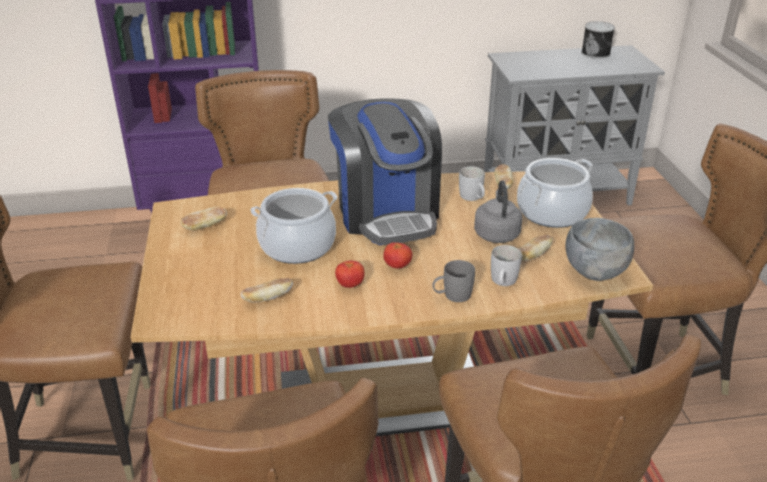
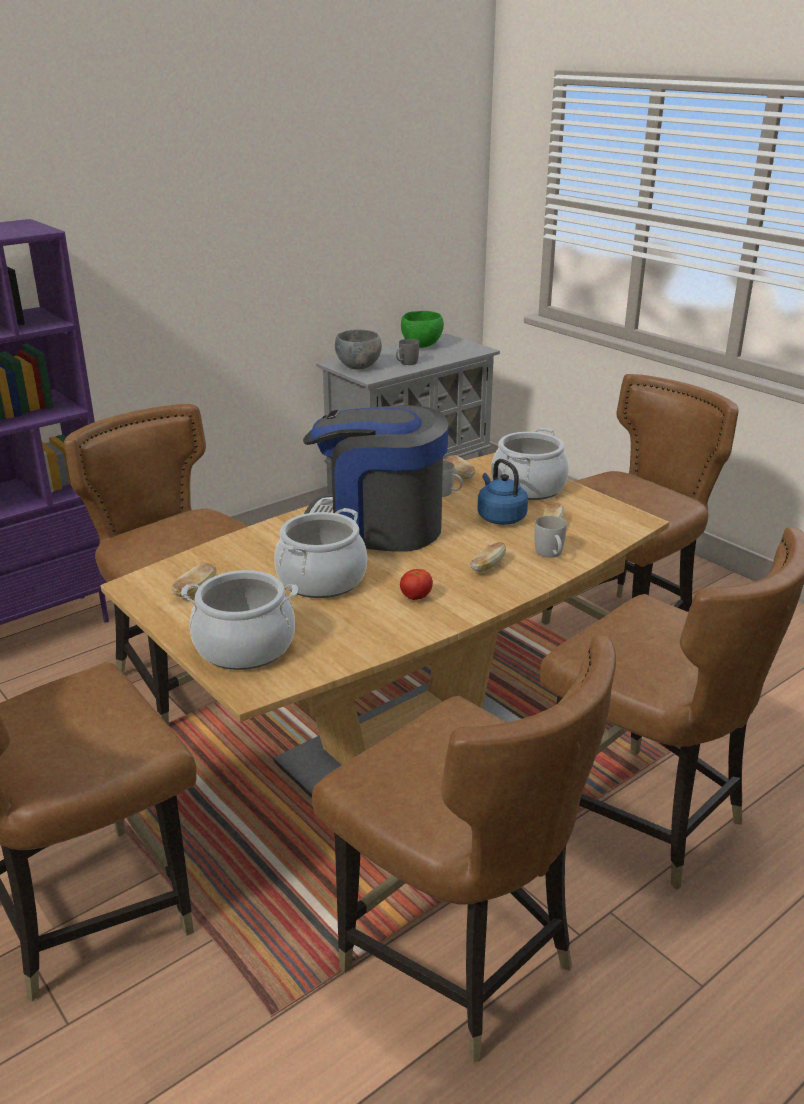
camera: 30 degrees left, 5 degrees down
bread [241,278,293,303] -> bread moved to [470,542,506,572]
coffee machine [328,98,442,245] -> coffee machine turned 150 degrees clockwise [303,405,448,552]
tomato [383,242,412,268] -> none
grey mug [432,260,475,302] -> grey mug moved to [396,339,419,365]
grey kettle [474,180,522,243] -> blue kettle [477,459,528,525]
grey bowl [565,218,634,281] -> grey bowl moved to [335,330,382,369]
can [581,21,615,59] -> green bowl [401,311,444,348]
none -> cooking pot [181,570,298,670]

